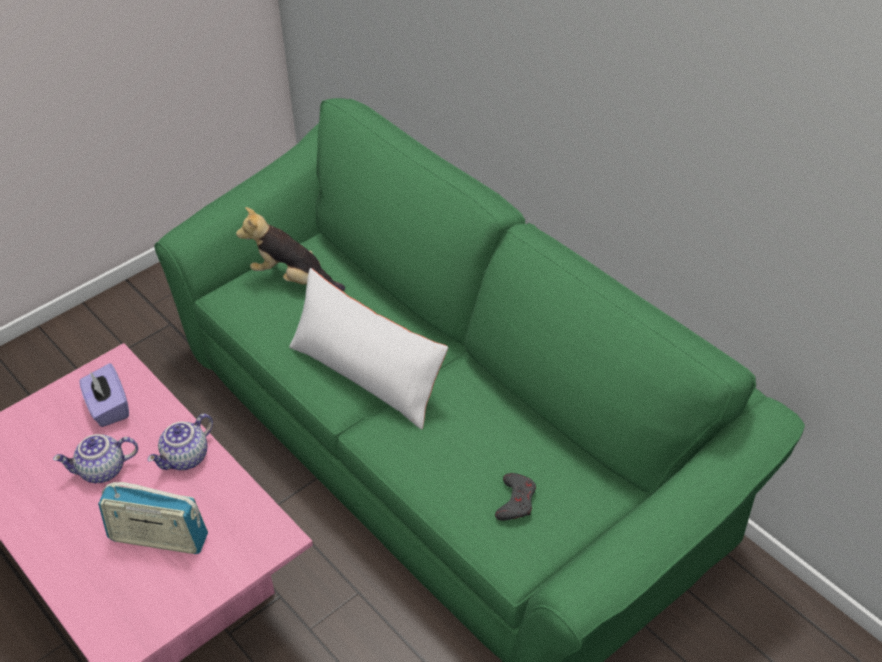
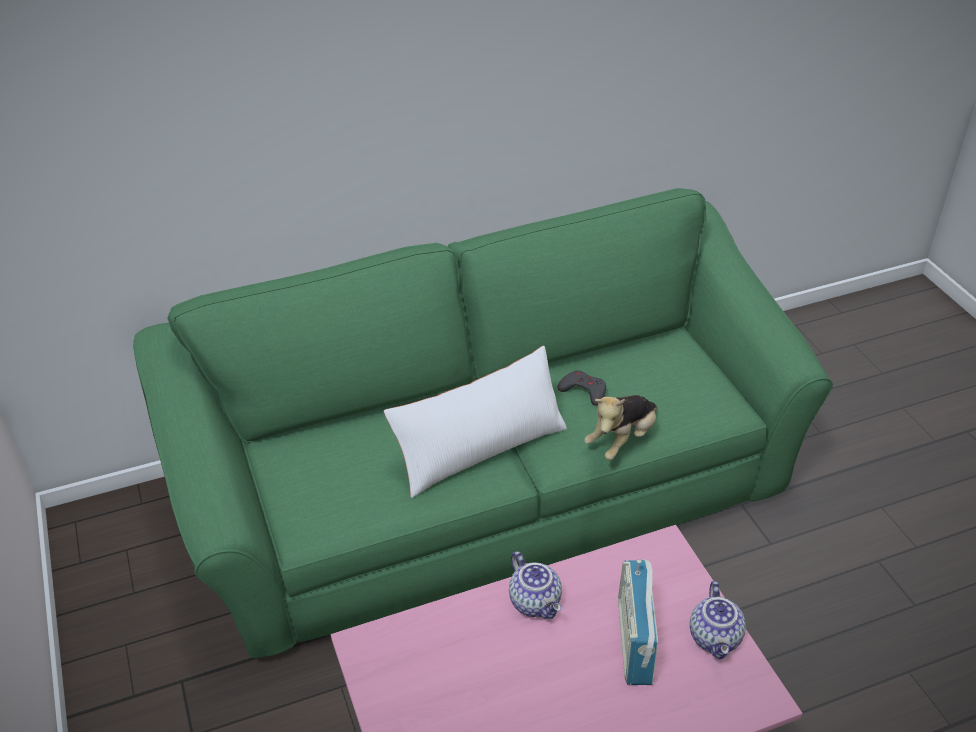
camera: 70 degrees left, 5 degrees down
teapot [53,434,138,483] -> teapot moved to [690,581,746,659]
purple tissue box [79,363,129,427] -> none
radio [98,482,208,554] -> radio turned 150 degrees clockwise [618,559,658,685]
plush toy [236,207,345,291] -> plush toy moved to [584,395,657,460]
grey game controller [495,473,536,521] -> grey game controller moved to [558,371,606,406]

